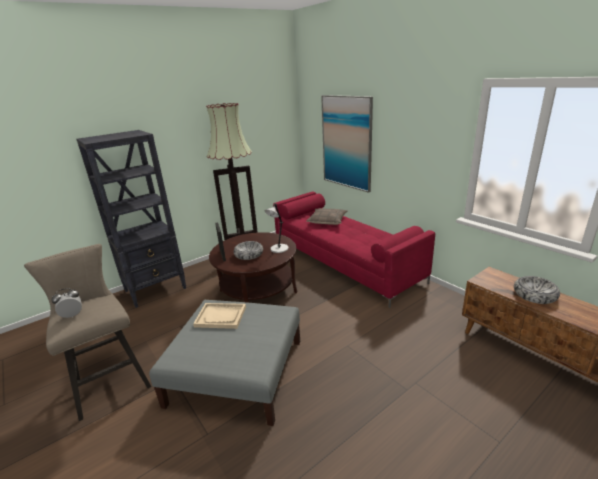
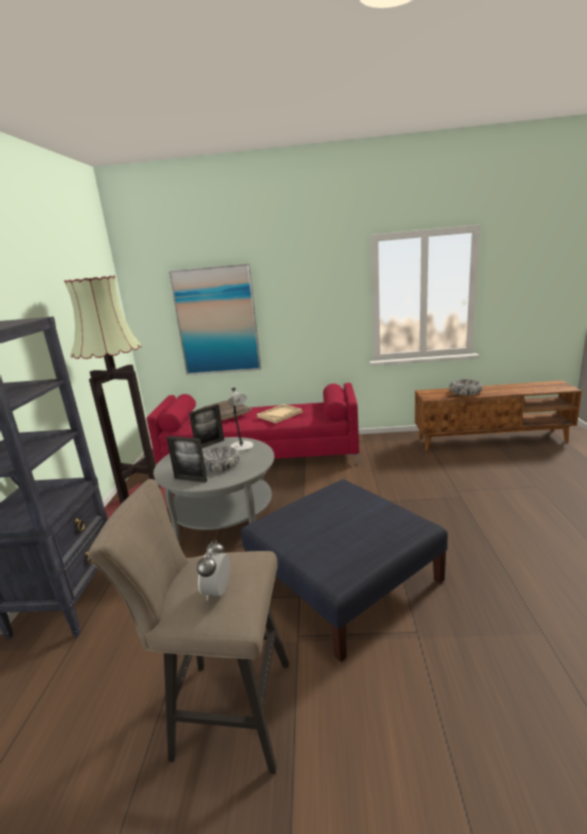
camera: 50 degrees left, 5 degrees down
grey ottoman [149,300,300,426] -> blue ottoman [241,479,448,662]
beige tray [193,303,246,329] -> beige tray moved to [257,404,303,423]
brown coffee table [209,232,297,303] -> grey coffee table [154,437,274,543]
none -> picture frame [189,404,224,448]

